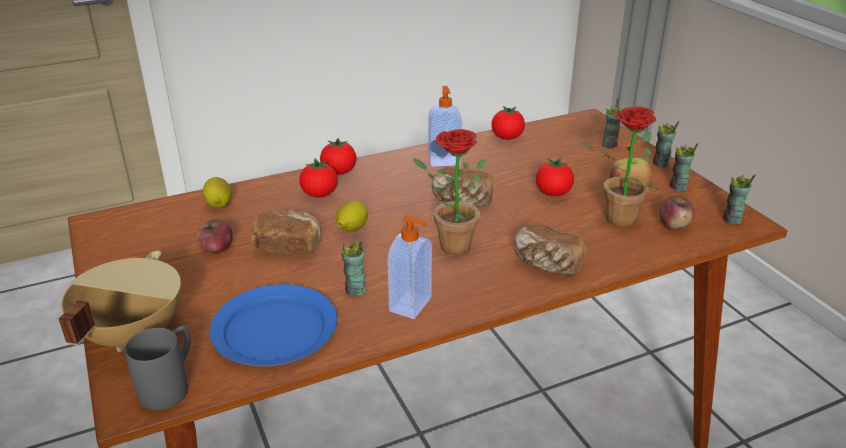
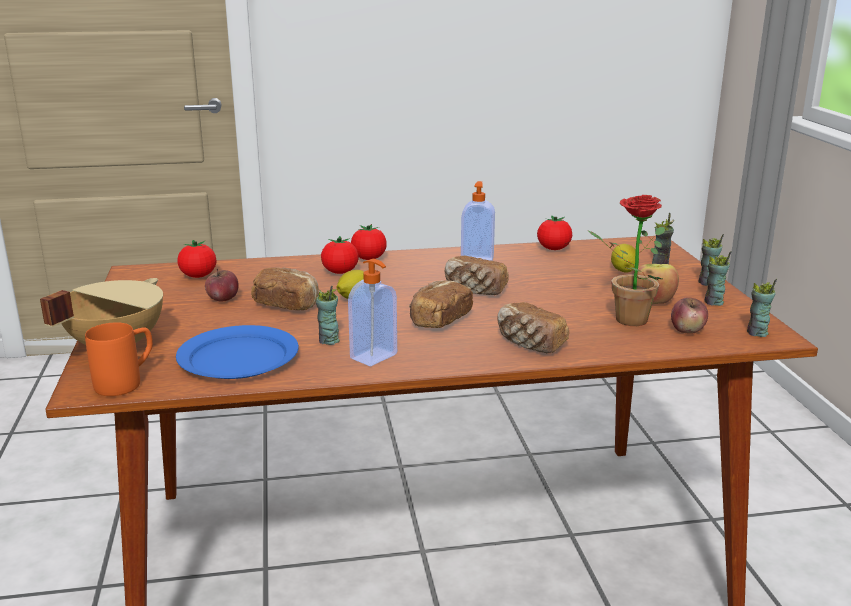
camera: 15 degrees right, 10 degrees down
grey mug [125,326,191,410] -> orange mug [85,322,153,396]
lemon [203,177,232,208] -> lemon moved to [611,244,636,273]
potted plant [413,129,487,255] -> bread [409,280,473,328]
tomato [536,158,574,196] -> tomato moved to [178,240,216,278]

